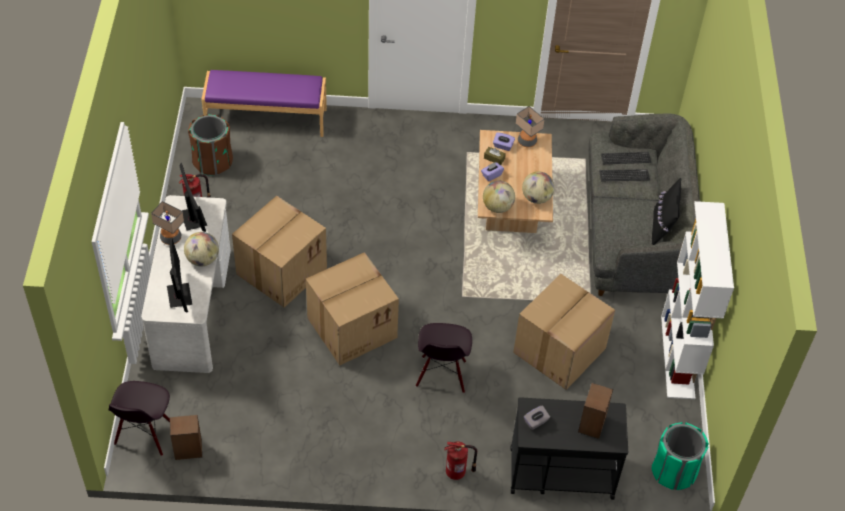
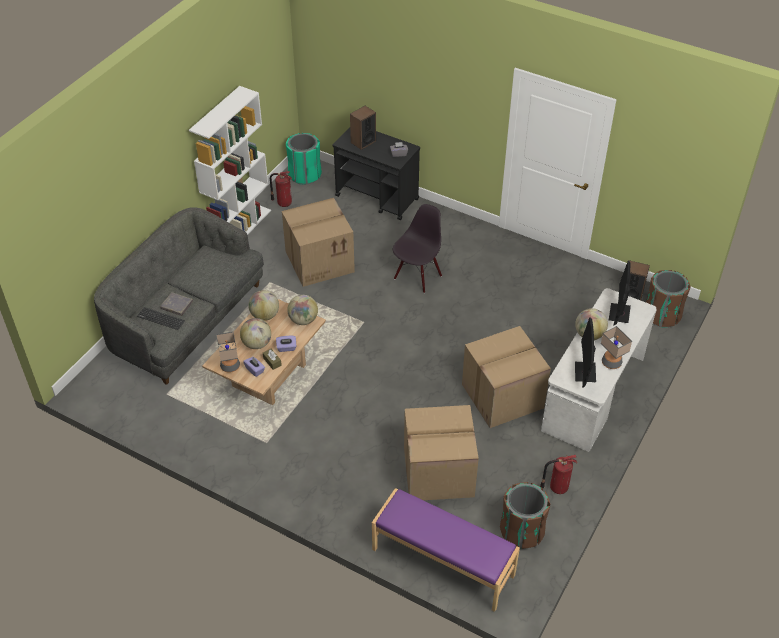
camera: 150 degrees left, 5 degrees down
black chair [109,381,170,456] -> brown trash can [646,270,691,327]
cardboard box [306,252,399,365] -> cardboard box moved to [404,405,479,500]
fire extinguisher [444,441,477,480] -> fire extinguisher moved to [270,171,292,207]
keyboard [599,169,650,181] -> grey book [160,292,193,316]
black pillow [652,178,681,245] -> none
none -> globe [240,318,271,349]

